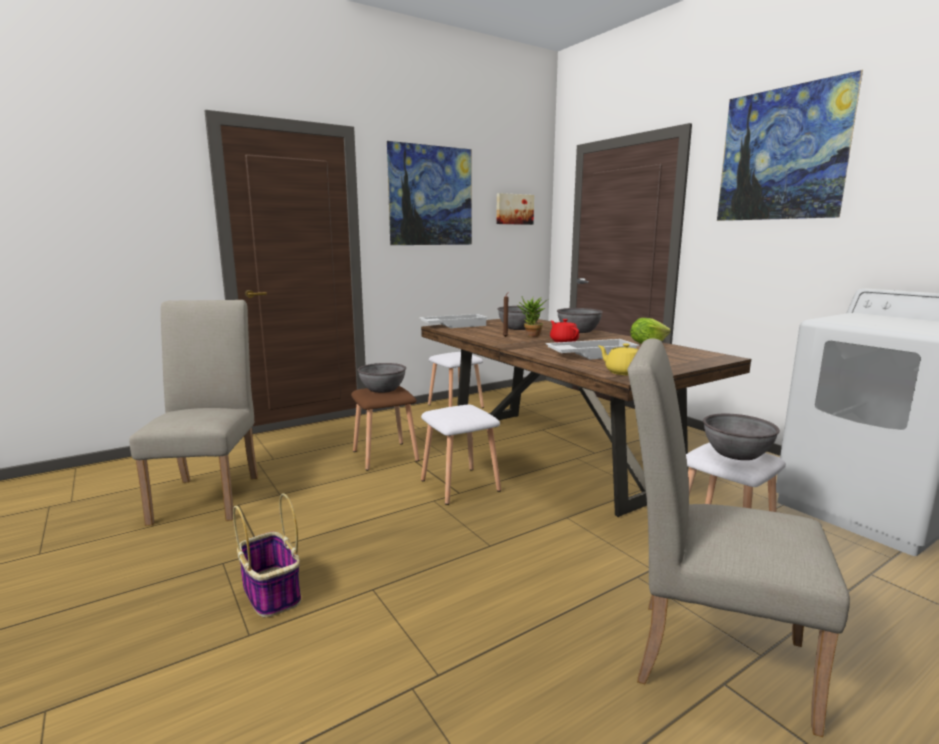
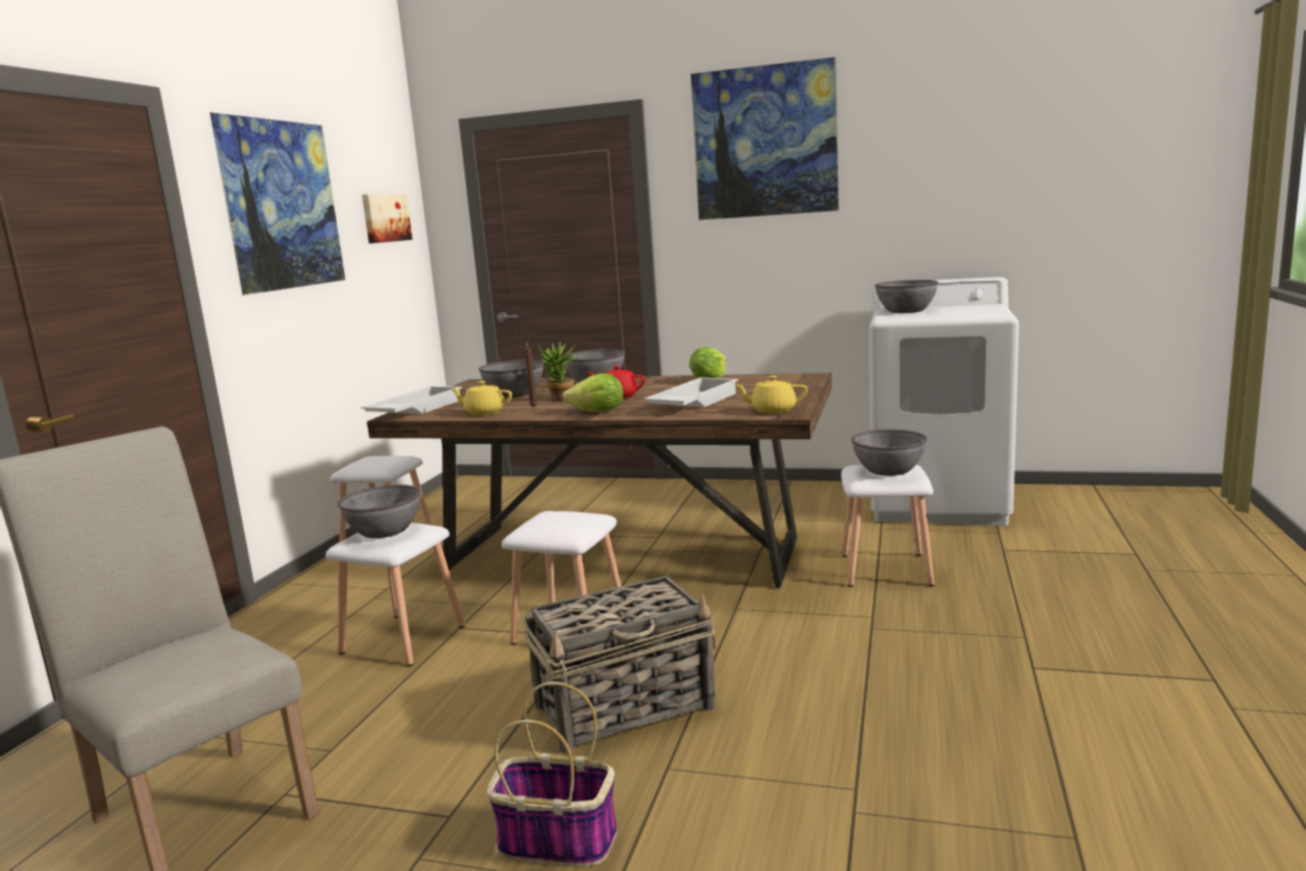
camera: 40 degrees left, 0 degrees up
brown stool [351,386,419,471] -> white stool [325,523,465,666]
beige chair [627,338,850,737] -> none
none -> yellow teapot [451,381,512,416]
none -> basket [523,576,716,753]
none -> lettuce [563,373,624,412]
none -> grey bowl [875,280,939,313]

